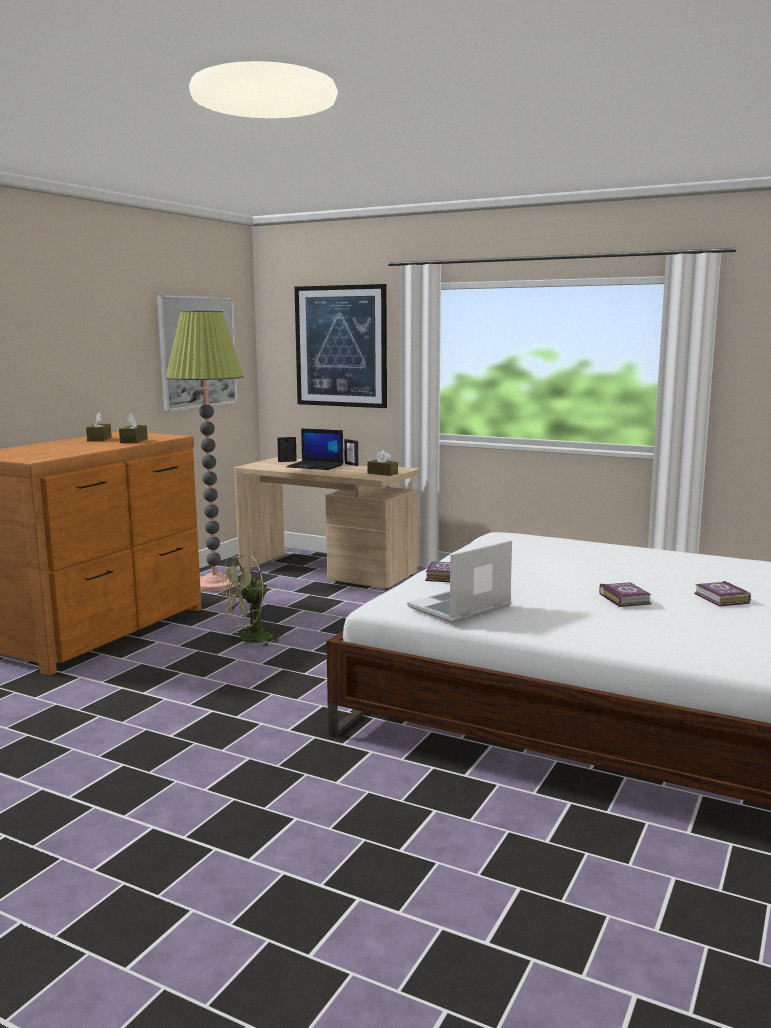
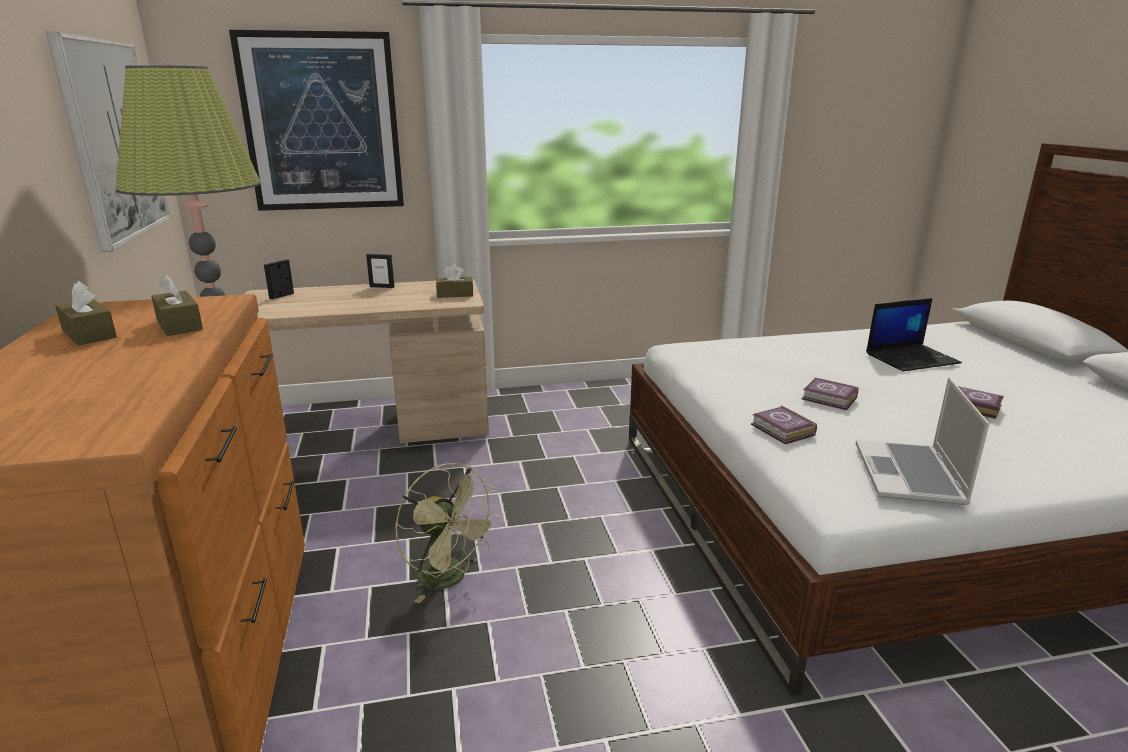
camera: 40 degrees left, 10 degrees up
green fan [217,554,284,646] -> green fan turned 60 degrees counterclockwise [395,463,500,603]
laptop [286,428,343,470] -> laptop moved to [866,298,962,371]
book [694,581,751,606] -> book moved to [802,378,859,410]

